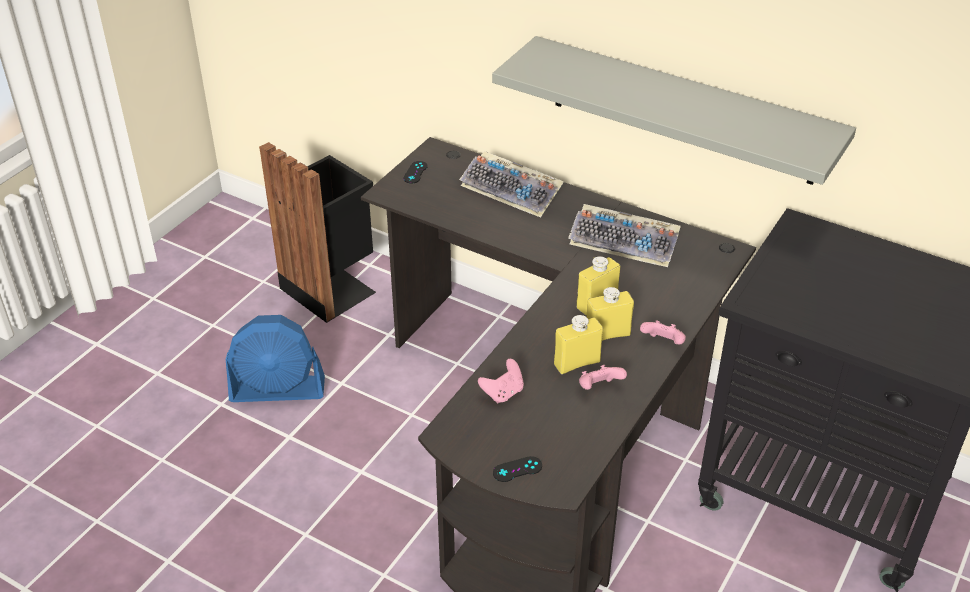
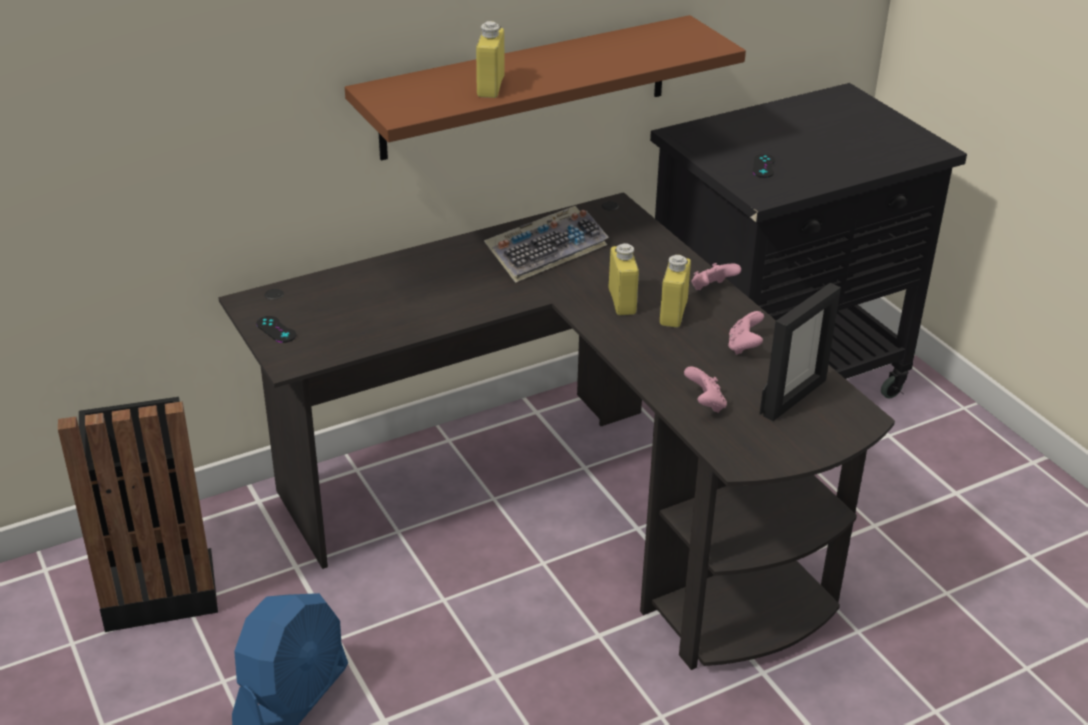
camera: 60 degrees left, 5 degrees down
keyboard [459,151,564,218] -> none
grey shelf [492,36,856,185] -> brown shelf [345,15,746,160]
black game controller [493,456,542,482] -> black game controller moved to [753,154,775,178]
yellow bottle [554,315,603,374] -> yellow bottle moved to [476,21,505,98]
none -> picture frame [760,283,841,421]

